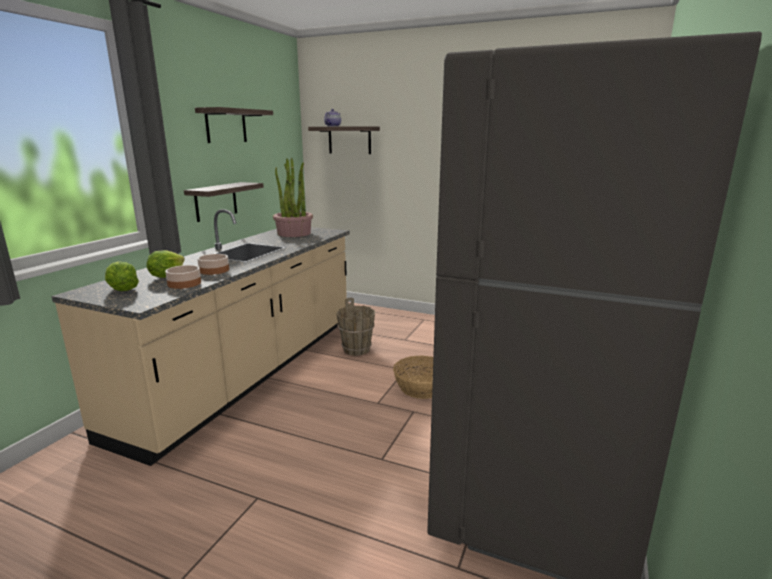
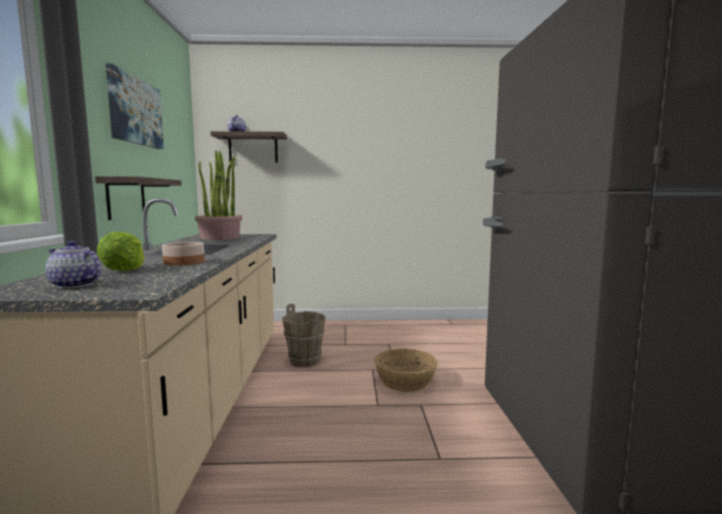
camera: 25 degrees left, 10 degrees down
lettuce [105,261,139,291] -> teapot [46,241,101,288]
bowl [165,265,201,289] -> none
shelf [195,107,273,143] -> picture [106,63,164,149]

